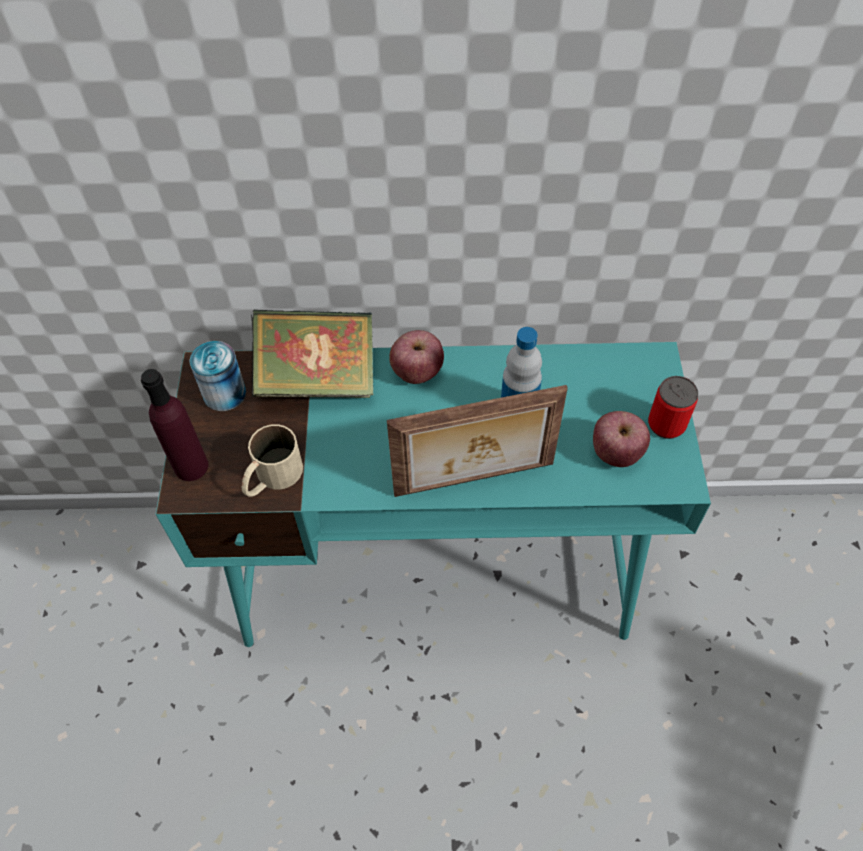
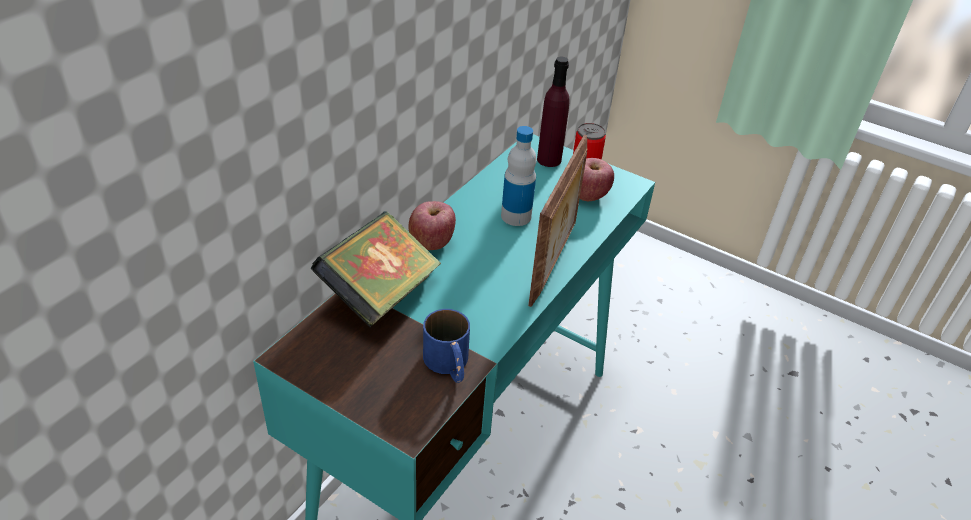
camera: 60 degrees left, 15 degrees down
purple bottle [141,369,208,481] -> purple bottle moved to [537,57,569,167]
can [189,341,246,411] -> none
beige mug [242,424,303,497] -> blue mug [423,309,470,383]

